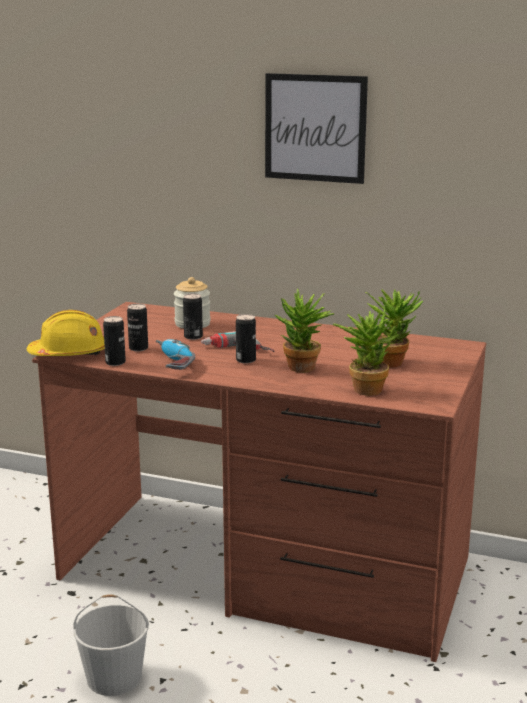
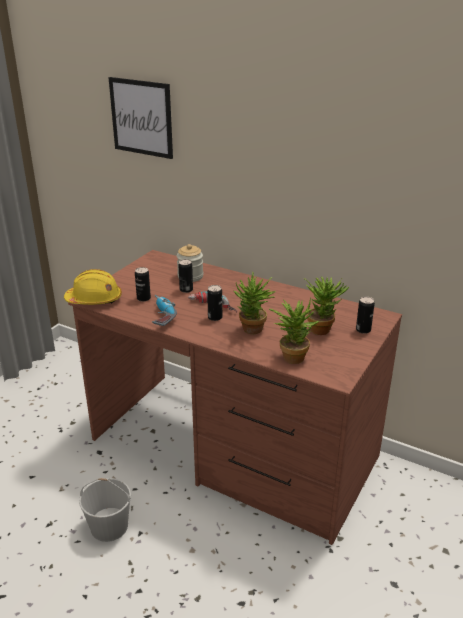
camera: 10 degrees right, 10 degrees up
can [103,316,126,366] -> can moved to [356,296,375,334]
picture [265,73,368,184] -> picture moved to [108,77,173,159]

